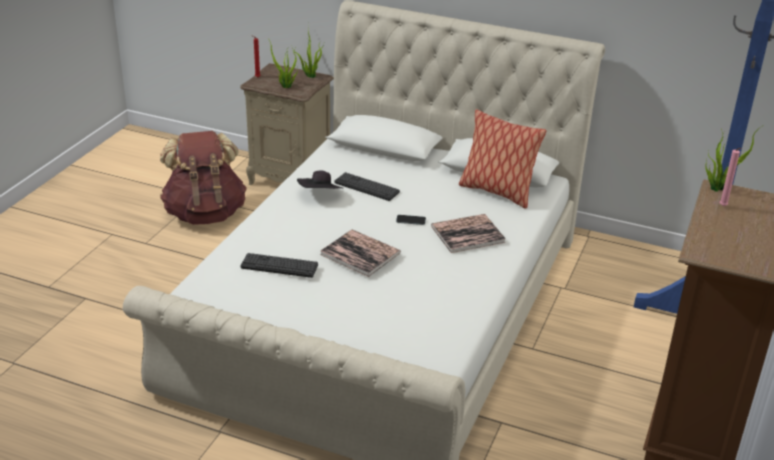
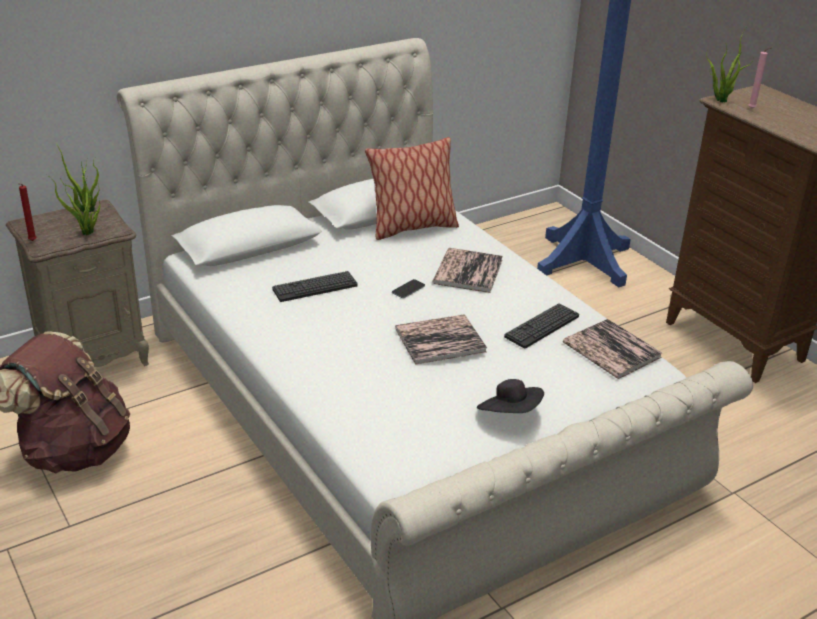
camera: 55 degrees left, 0 degrees up
keyboard [241,253,318,278] -> keyboard moved to [504,303,579,349]
black hat [297,170,343,189] -> black hat moved to [477,379,544,413]
none -> book [563,319,662,379]

